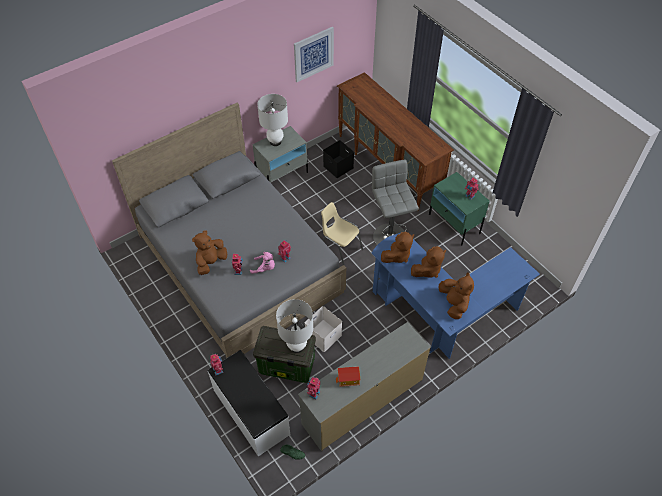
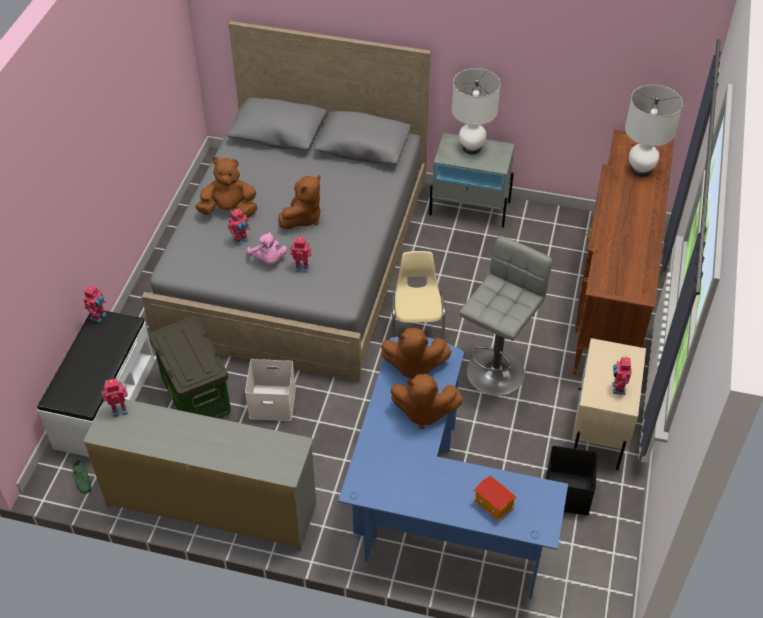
camera: 50 degrees right, 5 degrees down
white table lamp [276,299,313,353] -> white table lamp moved to [625,85,683,177]
picture [294,27,334,82] -> none
black storage box [323,140,354,178] -> black storage box moved to [546,446,598,516]
toy house [336,366,360,387] -> toy house moved to [473,476,517,521]
green nightstand [429,172,490,246] -> beige nightstand [572,338,646,470]
brown plush toy [439,272,474,319] -> brown plush toy moved to [278,175,320,229]

